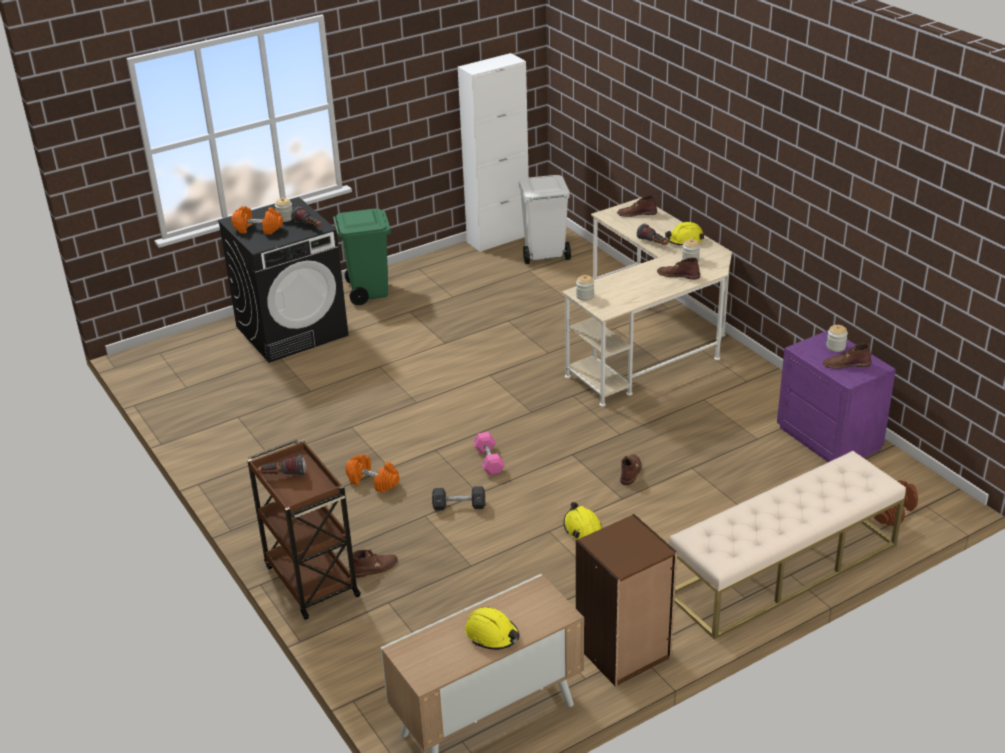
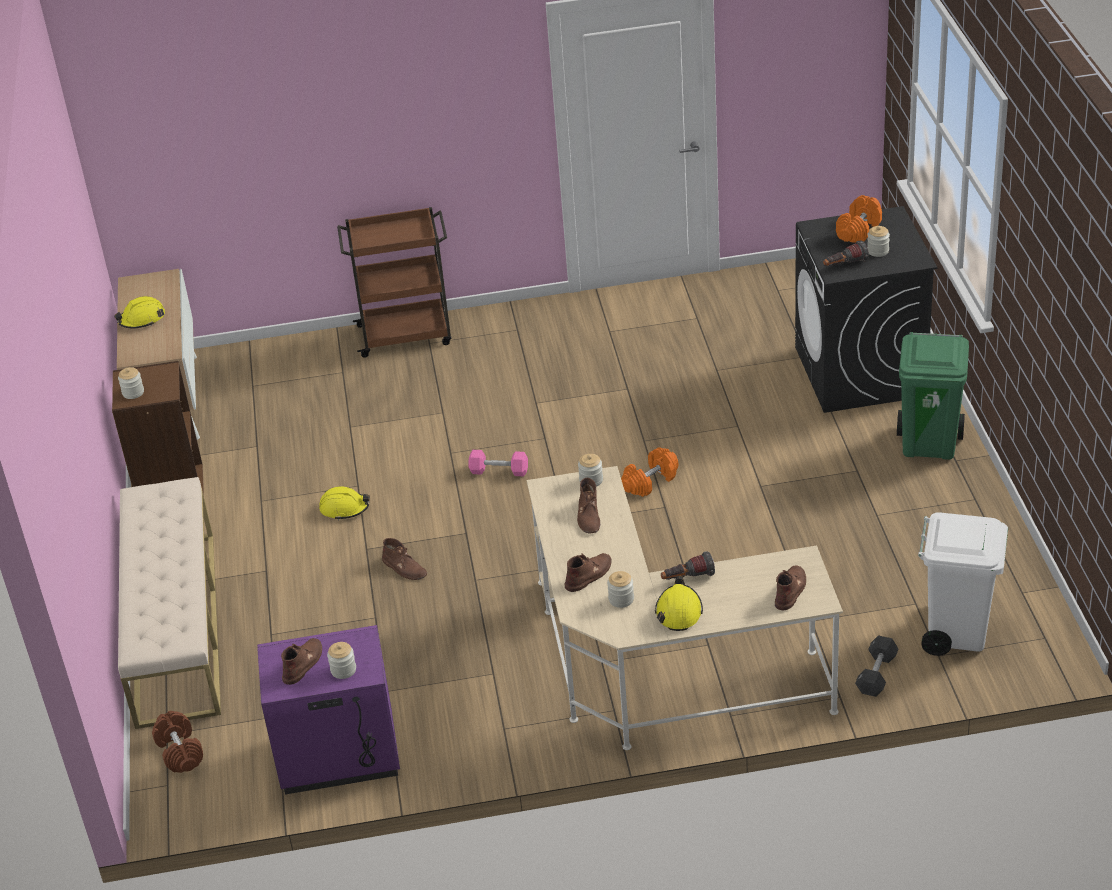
camera: 115 degrees right, 5 degrees up
flashlight [258,454,306,476] -> none
orange dumbbell [346,454,399,493] -> orange dumbbell moved to [621,447,678,497]
brown boot [349,549,398,578] -> brown boot moved to [577,478,600,533]
black dumbbell [432,486,485,511] -> black dumbbell moved to [855,635,899,697]
white cabinet [458,53,529,252] -> none
none -> jar [118,367,144,399]

